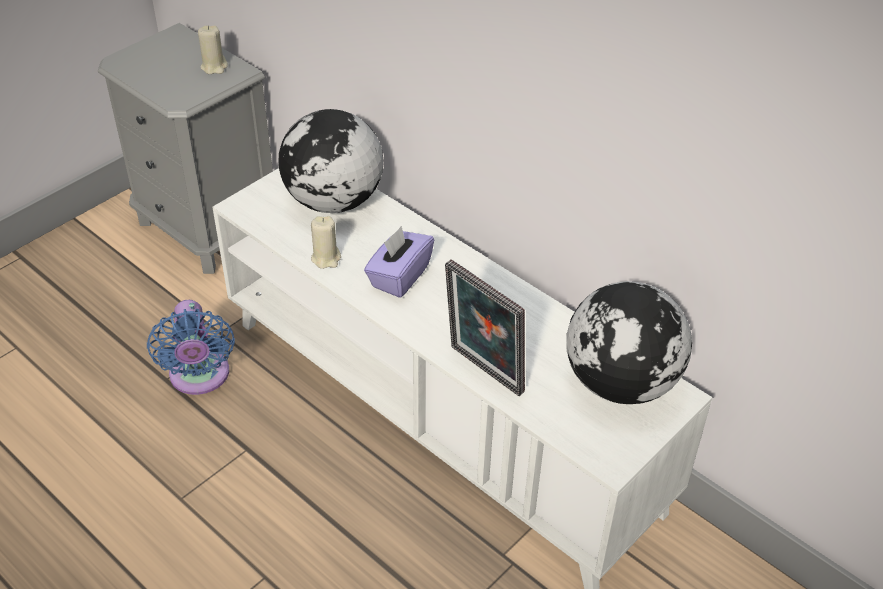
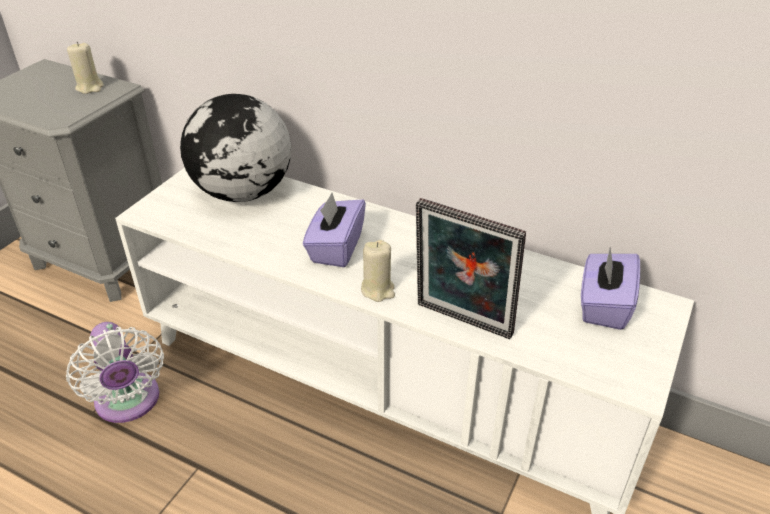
camera: 15 degrees left, 5 degrees down
blue fan [147,300,235,395] -> white fan [66,322,164,423]
beige candle [311,216,341,269] -> beige candle moved to [361,240,395,302]
globe [567,281,692,404] -> purple tissue box [581,248,640,330]

